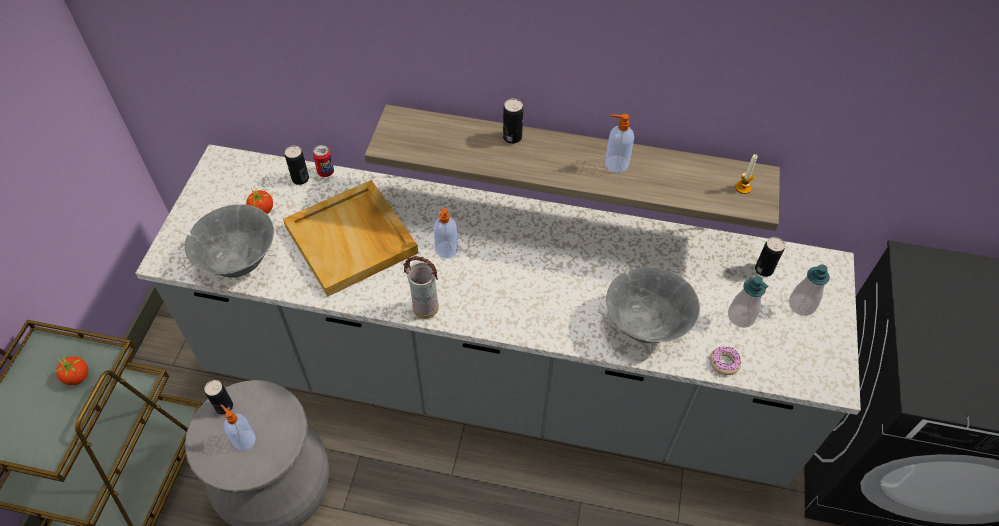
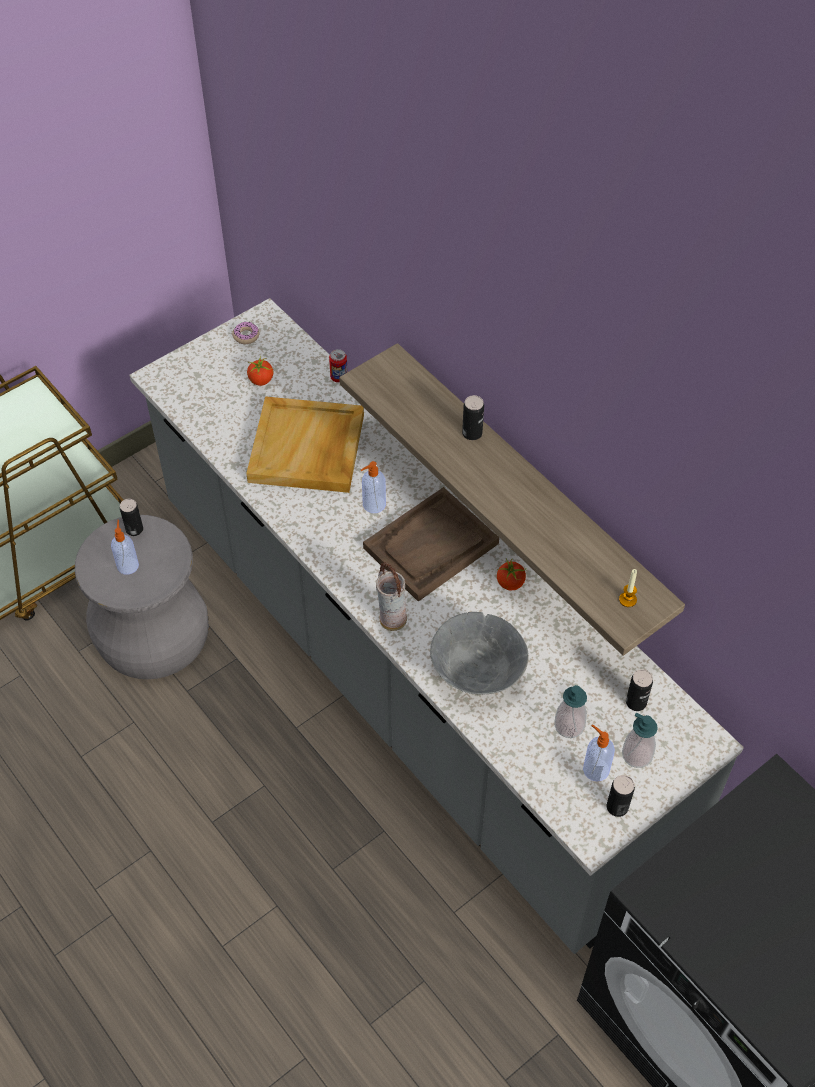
camera: 40 degrees right, 0 degrees up
tomato [55,356,88,385] -> tomato moved to [497,558,527,590]
grey bowl [185,204,274,278] -> none
can [285,146,309,185] -> can moved to [607,775,635,817]
vase [403,256,439,319] -> vase moved to [376,562,407,631]
soap dispenser [605,114,634,173] -> soap dispenser moved to [583,725,615,782]
donut [710,347,741,375] -> donut moved to [232,322,259,344]
none -> brown tray [363,487,499,602]

